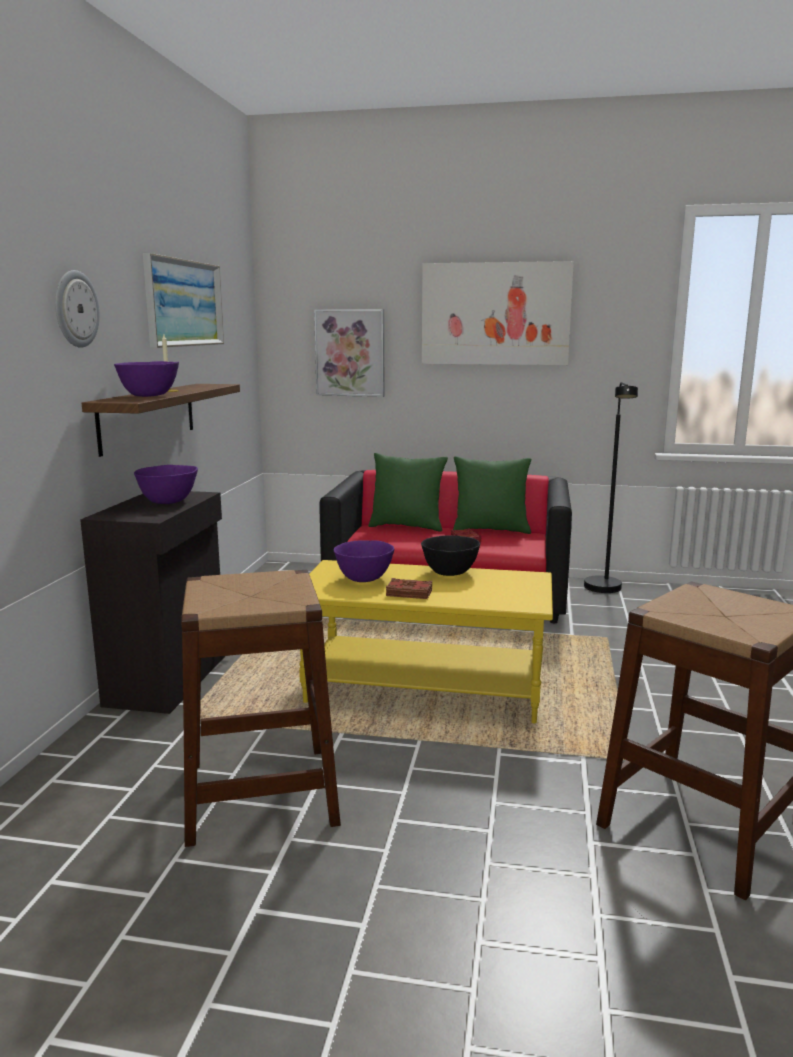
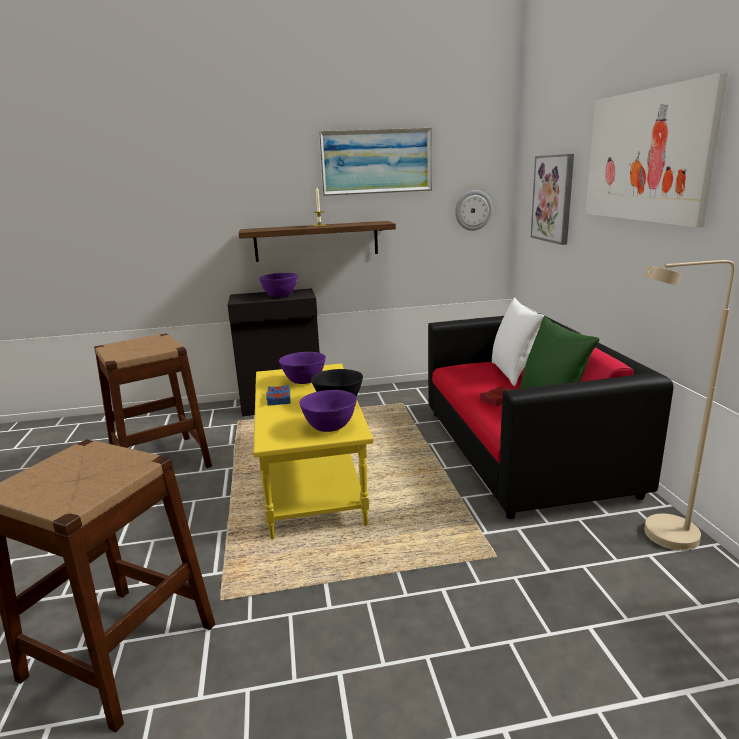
camera: 70 degrees right, 5 degrees up
wall clock [55,270,100,348] -> wall clock moved to [455,190,492,231]
purple bowl [114,361,179,397] -> purple bowl moved to [299,390,357,432]
green pillow [368,453,448,532] -> white pillow [492,298,544,386]
brown book [386,578,433,599] -> blue book [266,385,290,406]
black floor lamp [584,382,638,593] -> beige floor lamp [644,260,735,551]

